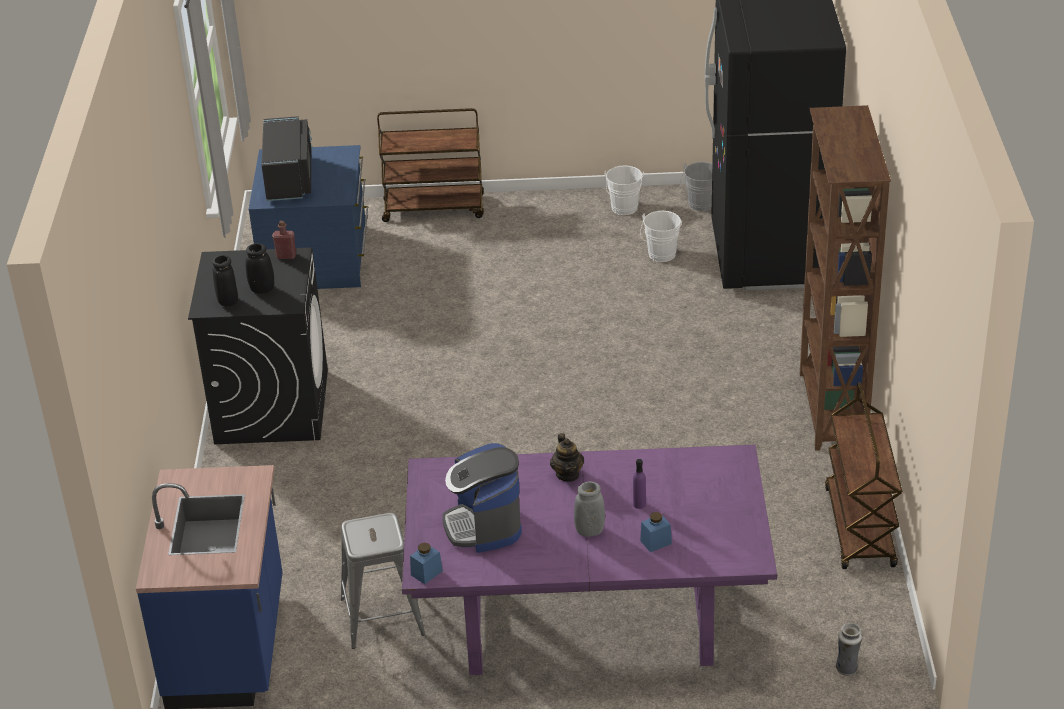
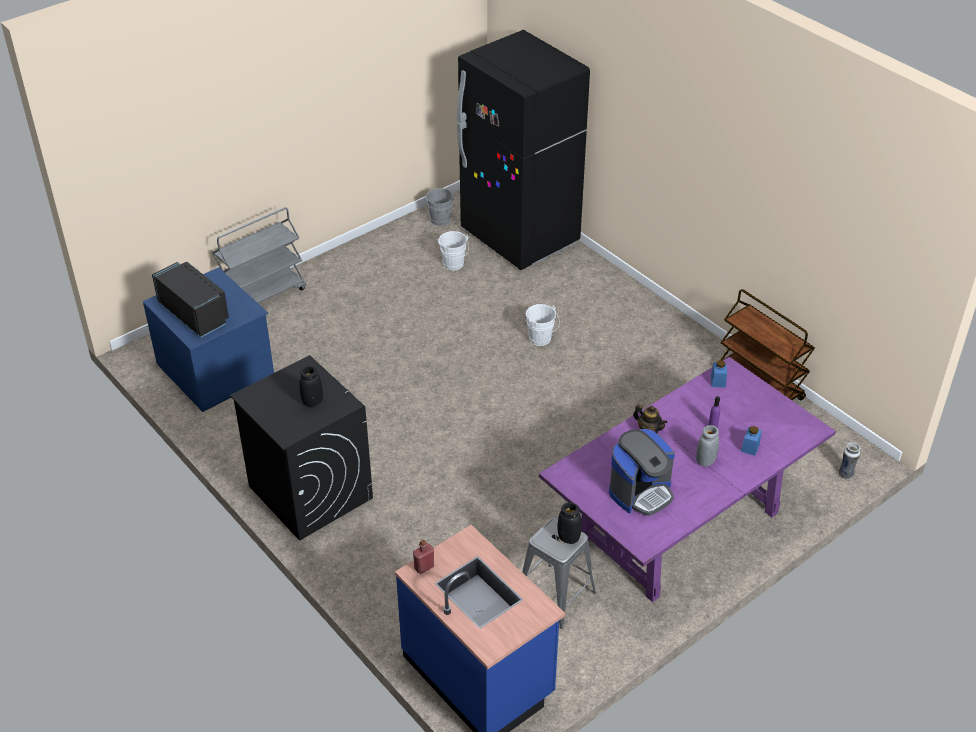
camera: 40 degrees left, 5 degrees up
black vase [212,255,238,306] -> black vase moved to [557,502,582,544]
red bottle [272,221,296,259] -> red bottle moved to [413,540,434,574]
brown cart [377,108,484,222] -> grey cart [212,207,306,303]
blue jar [410,543,443,584] -> blue jar moved to [711,360,727,388]
coffee machine [442,443,522,553] -> coffee machine turned 75 degrees counterclockwise [609,429,675,516]
white bucket [604,166,644,215] -> white bucket moved to [526,304,560,346]
brown bookcase [800,105,891,451] -> none

